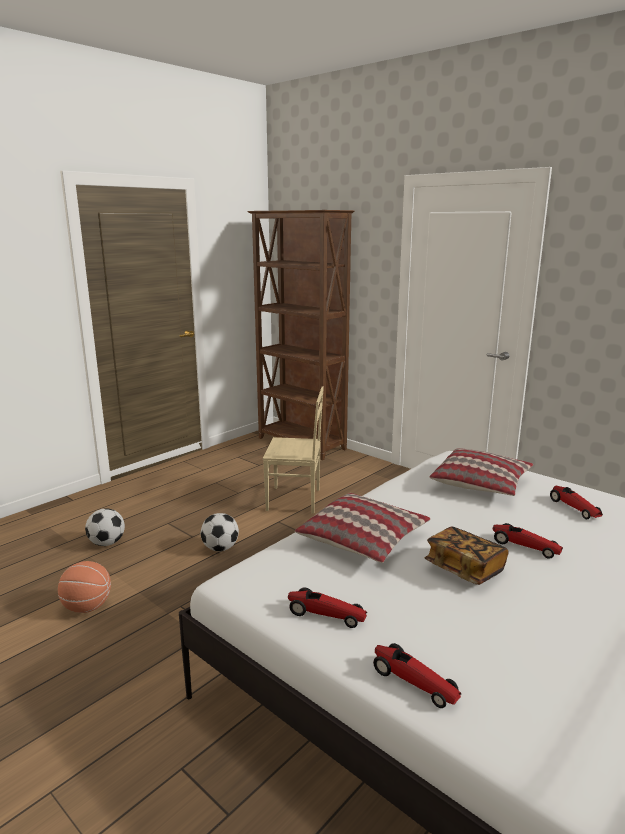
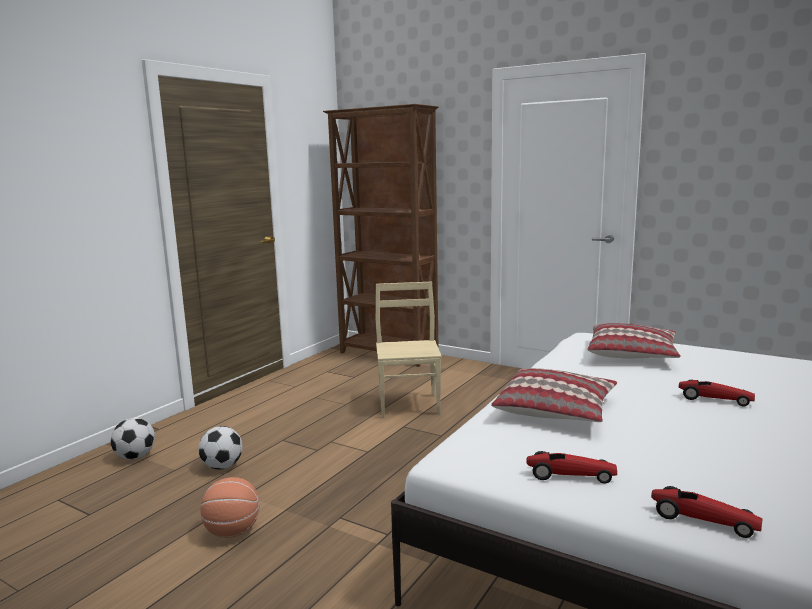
camera: 10 degrees left, 5 degrees down
football [201,513,239,551] -> football moved to [111,418,155,459]
beige chair [263,386,324,513] -> beige chair turned 90 degrees counterclockwise [375,282,442,418]
book [425,527,508,585] -> none
toy car [550,486,603,519] -> none

